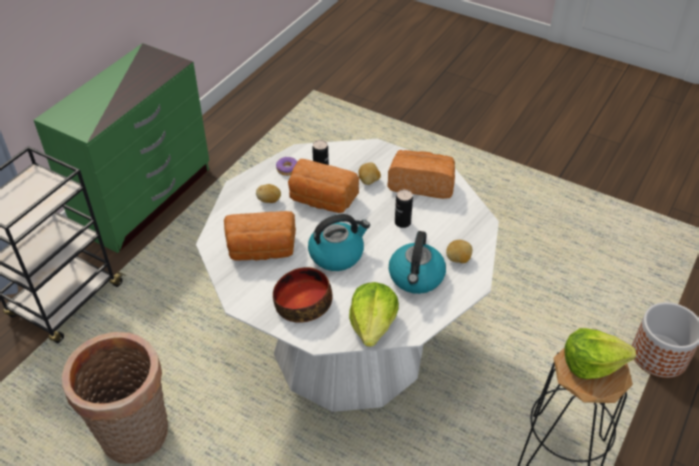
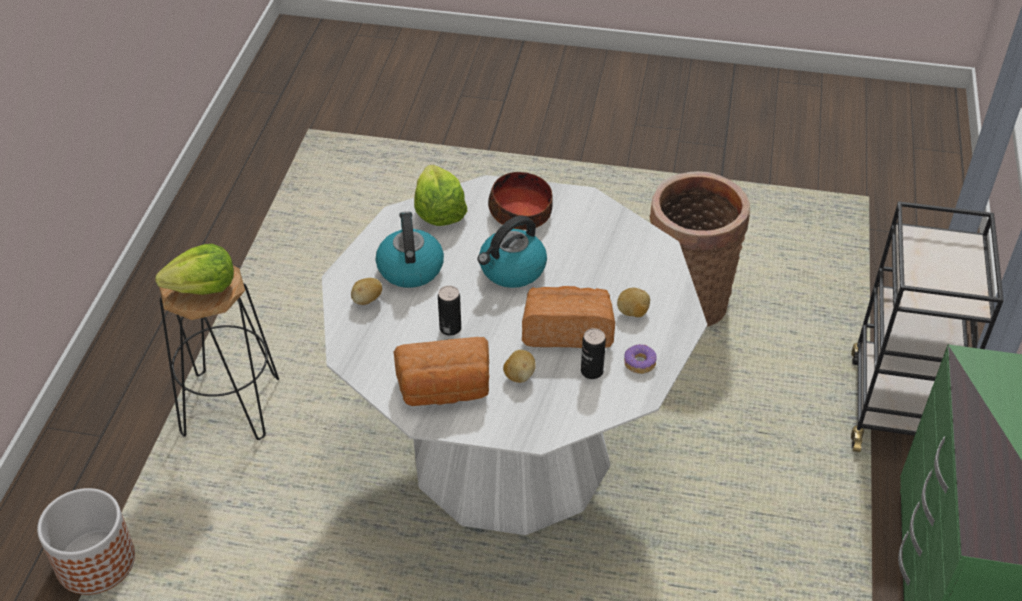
camera: 160 degrees right, 0 degrees up
bread [224,211,296,261] -> none

